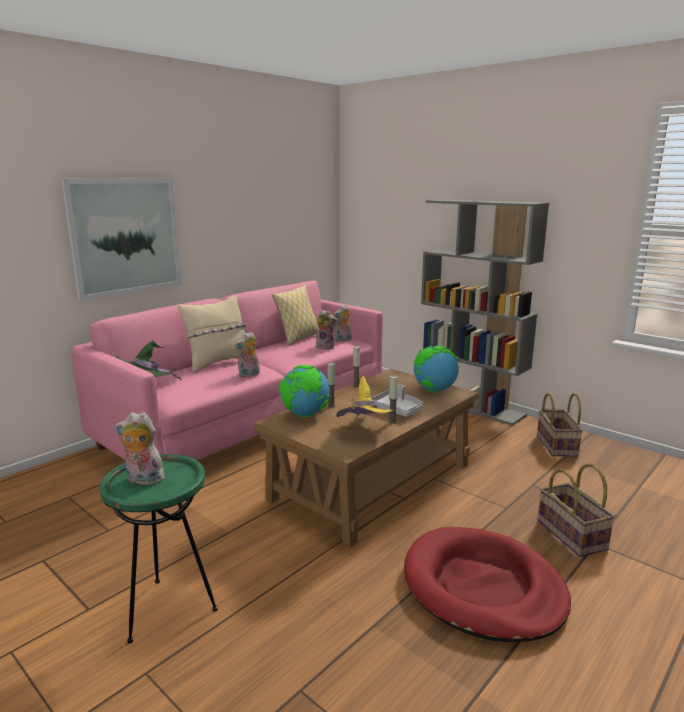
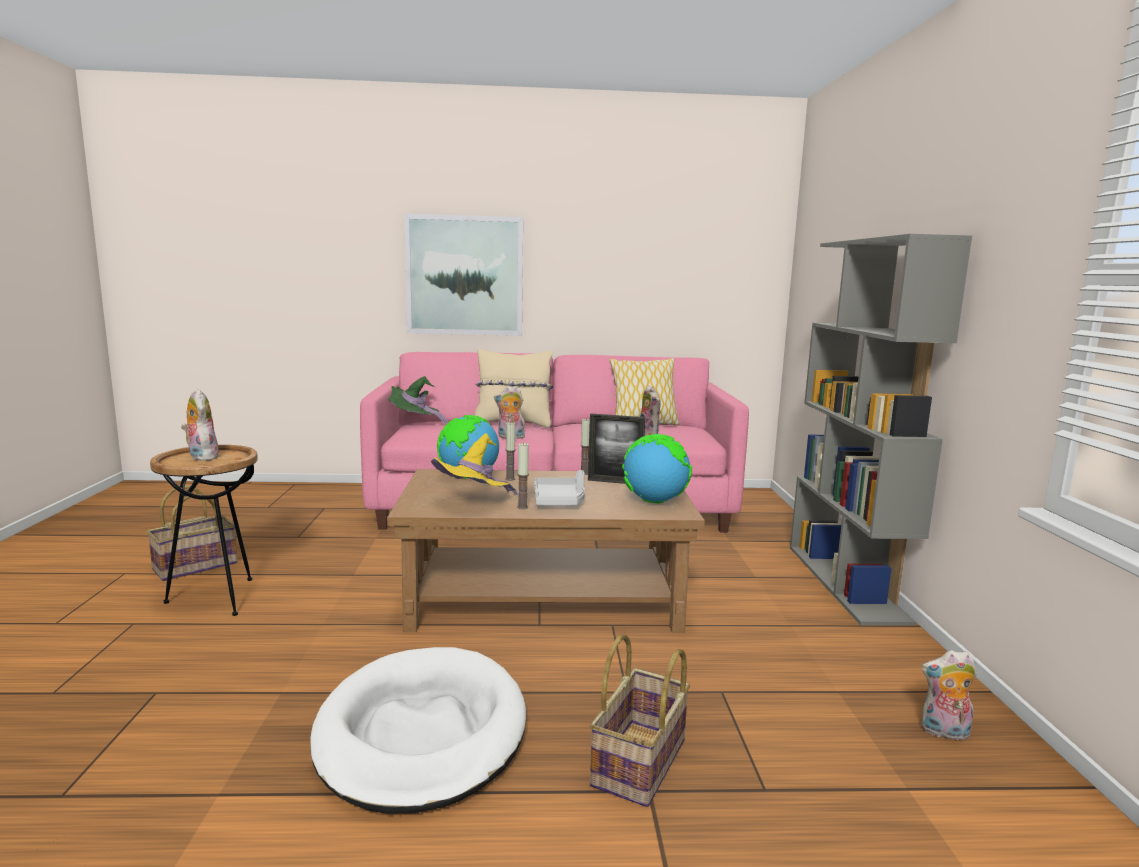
camera: 45 degrees right, 5 degrees down
green side table [100,454,218,643] -> brown side table [150,445,258,616]
plush toy [333,304,352,342] -> plush toy moved to [921,650,977,740]
red dog bed [404,527,571,642] -> white dog bed [310,647,526,814]
basket [537,393,583,457] -> basket moved to [146,485,237,581]
none -> picture frame [588,414,645,484]

